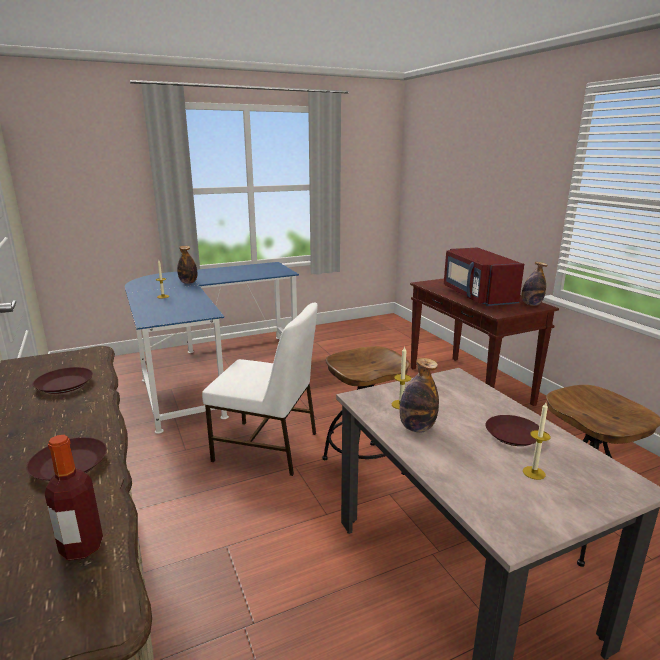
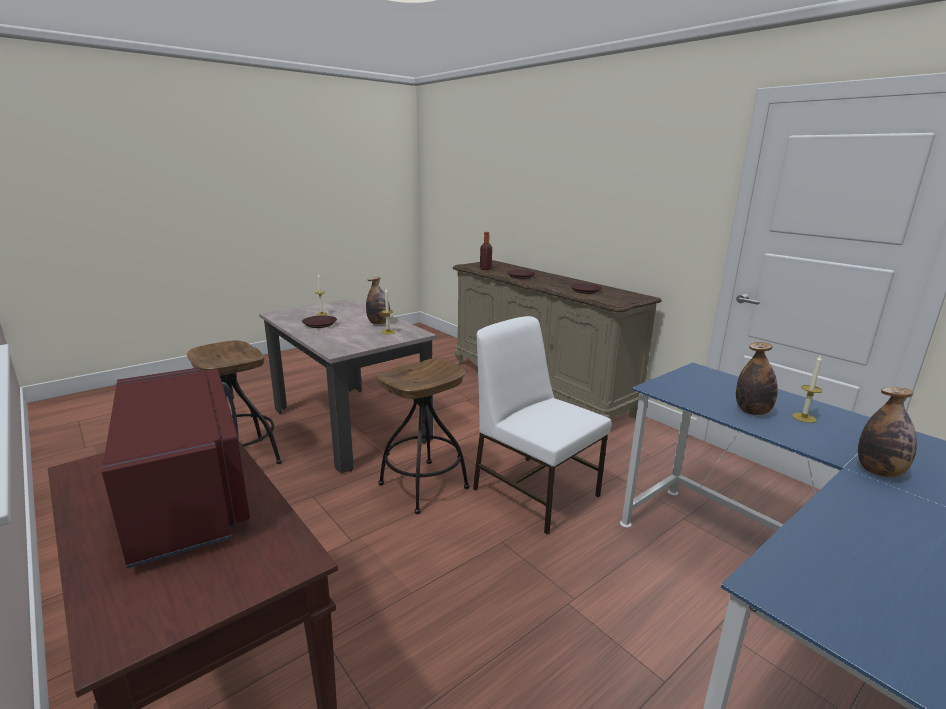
camera: 165 degrees right, 0 degrees up
white chair [202,303,318,476] -> white chair turned 45 degrees clockwise [473,316,611,535]
bottle [521,262,547,306] -> bottle moved to [736,342,778,415]

